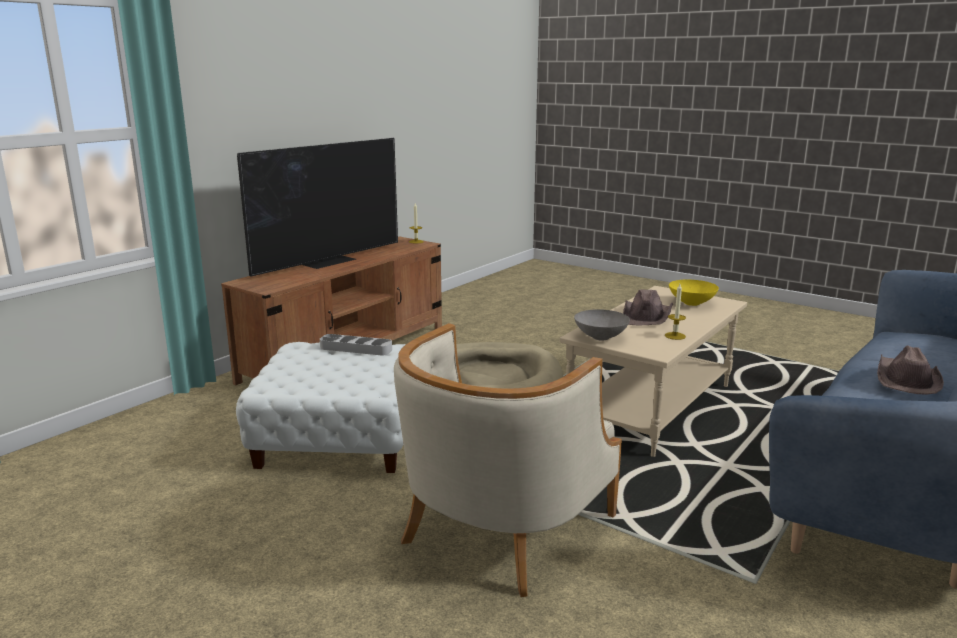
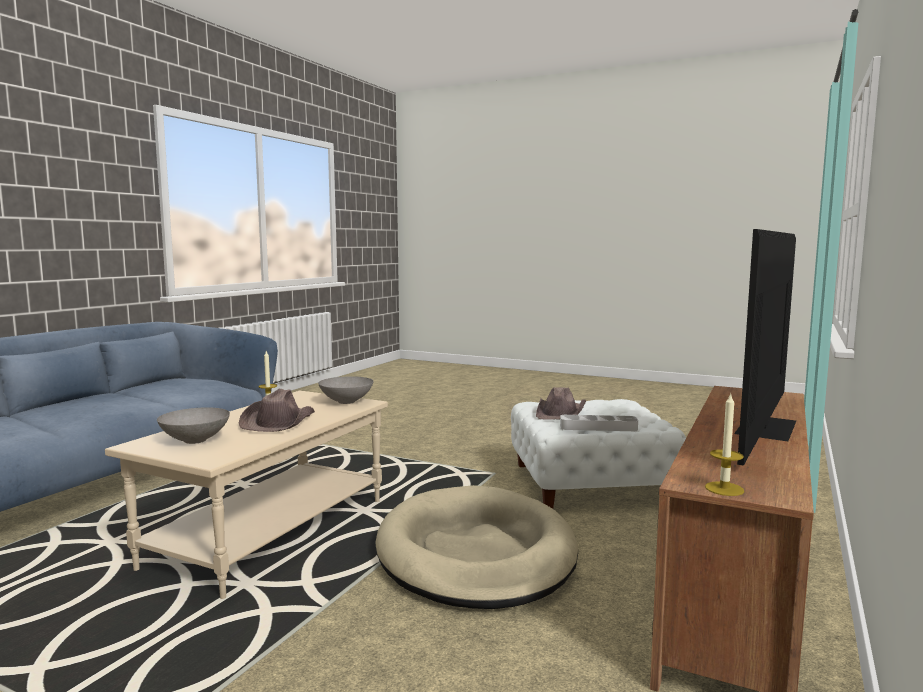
camera: 170 degrees right, 10 degrees down
beige armchair [394,323,622,597] -> none
yellow bowl [669,280,719,306] -> grey bowl [157,408,230,444]
brown hat [877,346,944,394] -> brown hat moved to [536,387,586,420]

